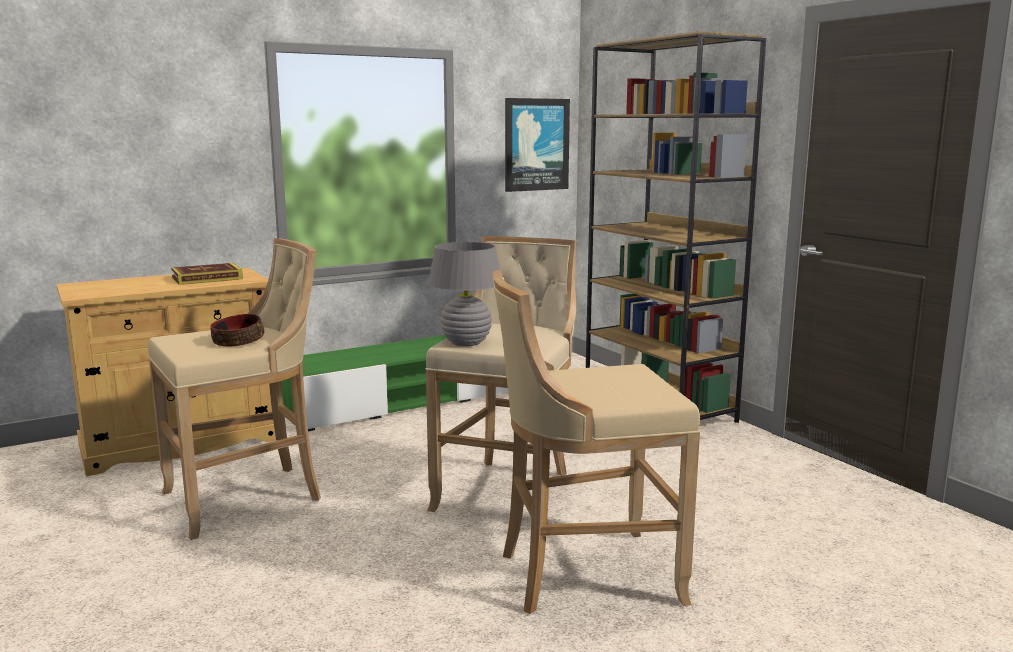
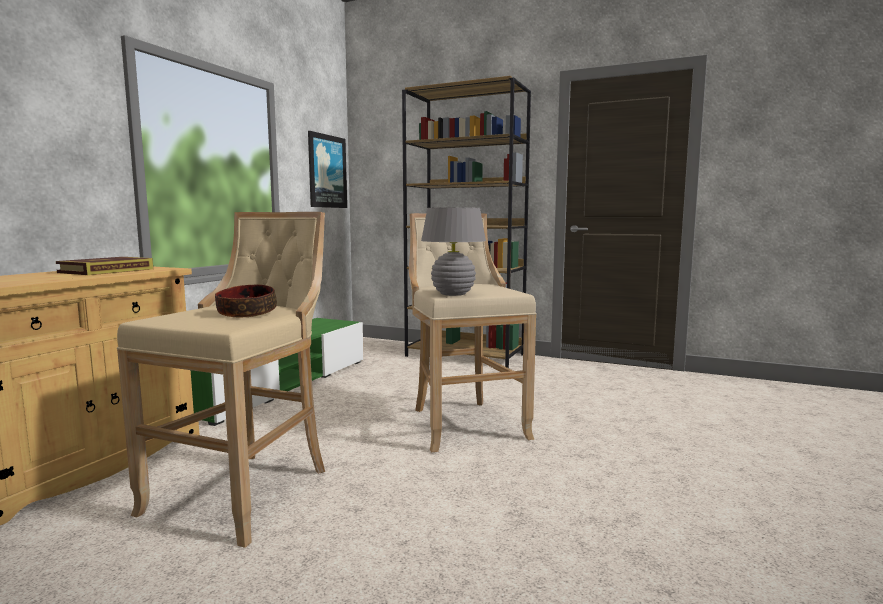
camera: 35 degrees left, 5 degrees down
beige stool [493,270,700,614] -> none

